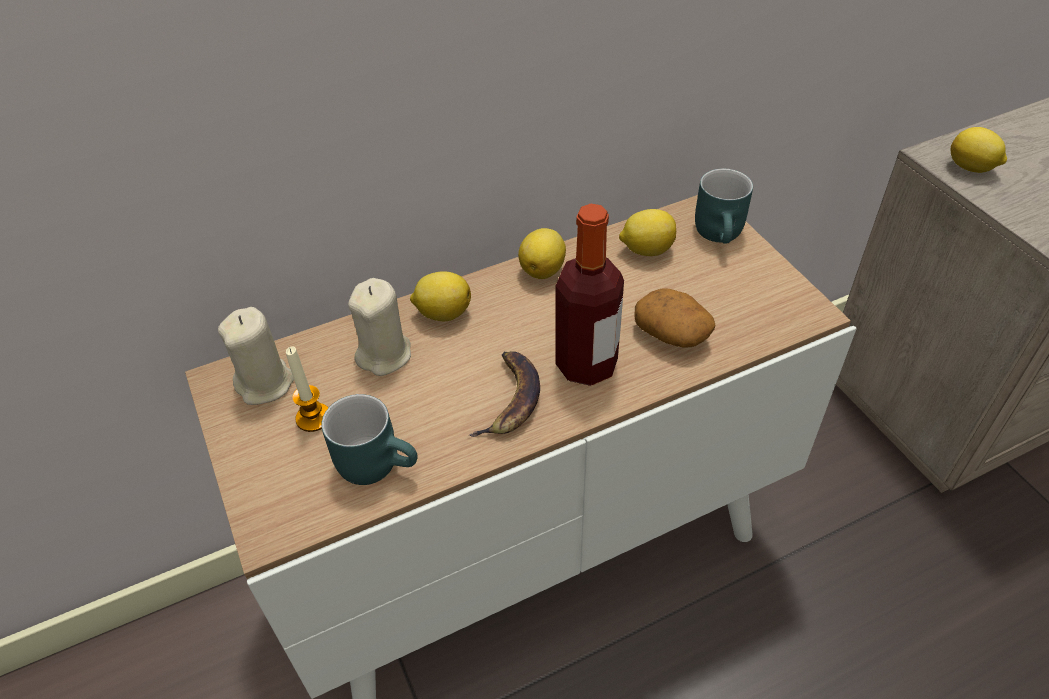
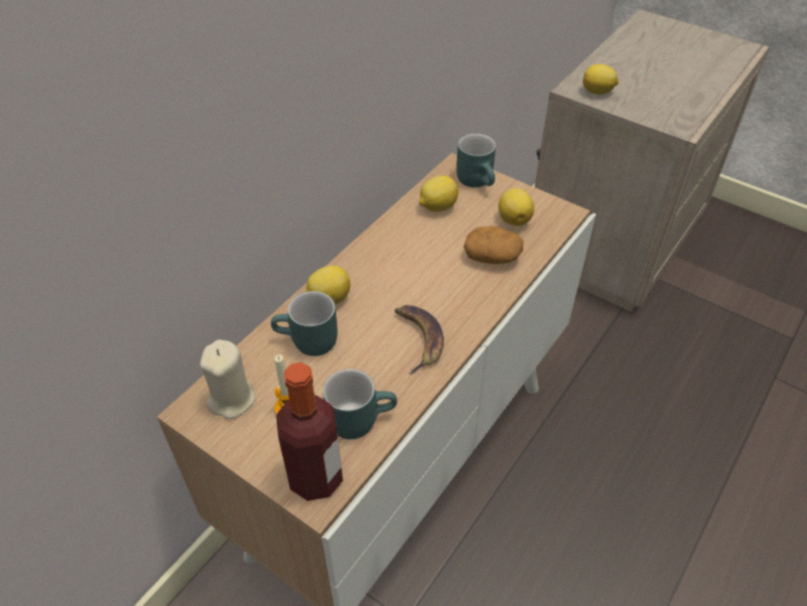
camera: 30 degrees left, 0 degrees up
beige candle [348,278,411,376] -> turquoise mug [271,291,337,356]
lemon [518,228,566,279] -> lemon moved to [498,188,534,226]
bottle [556,204,624,386] -> bottle moved to [276,362,343,501]

